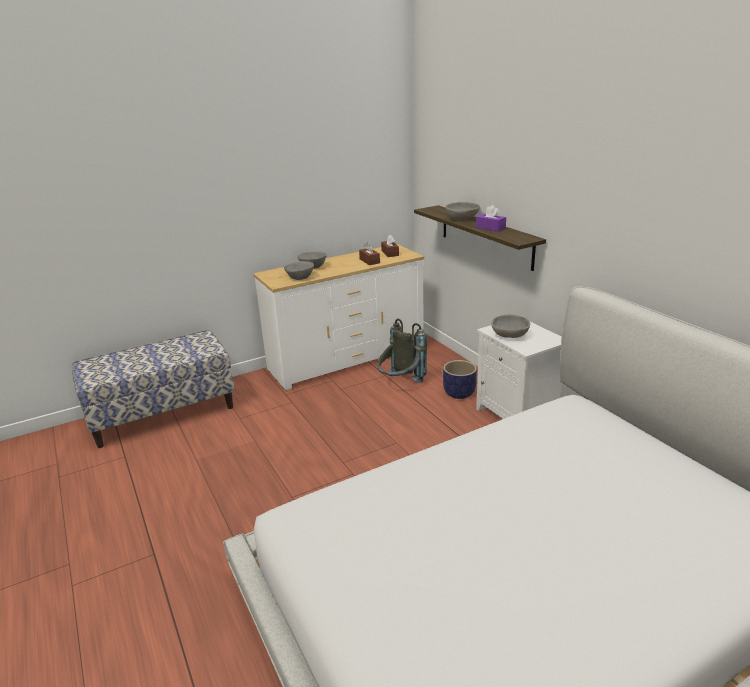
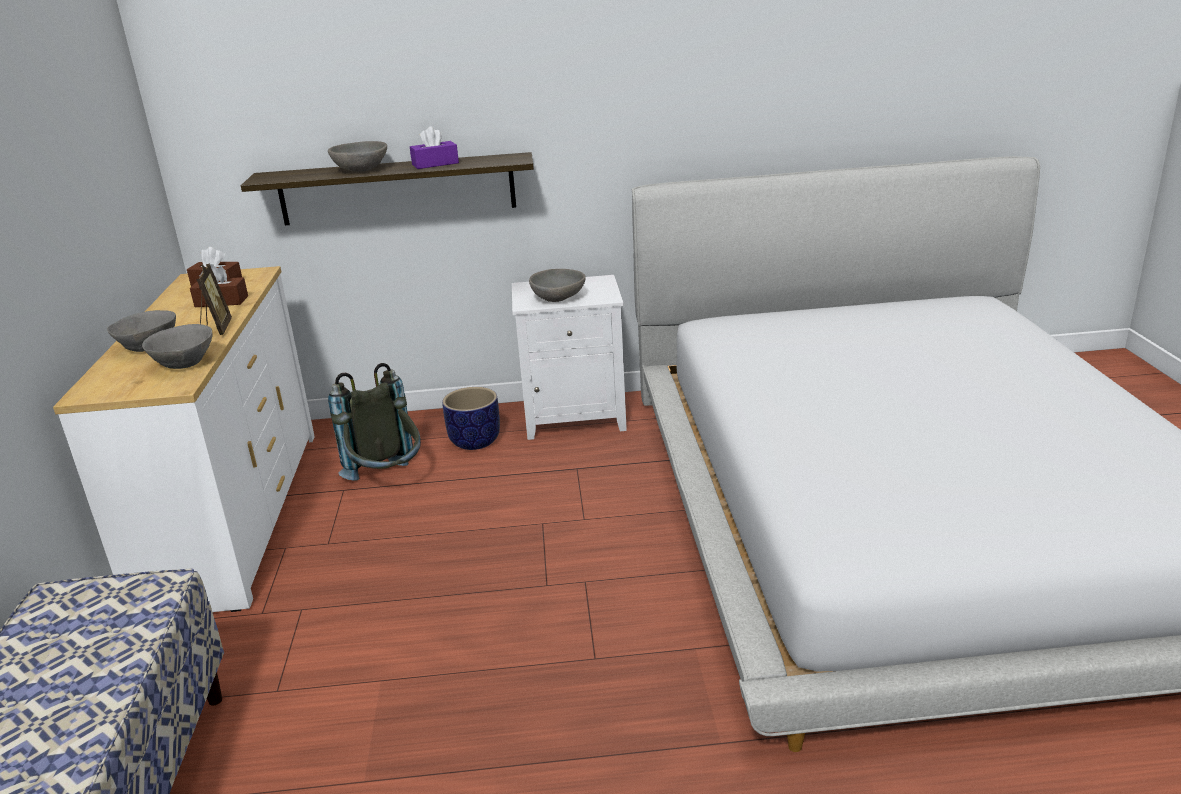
camera: 65 degrees left, 0 degrees up
none -> picture frame [196,264,232,335]

